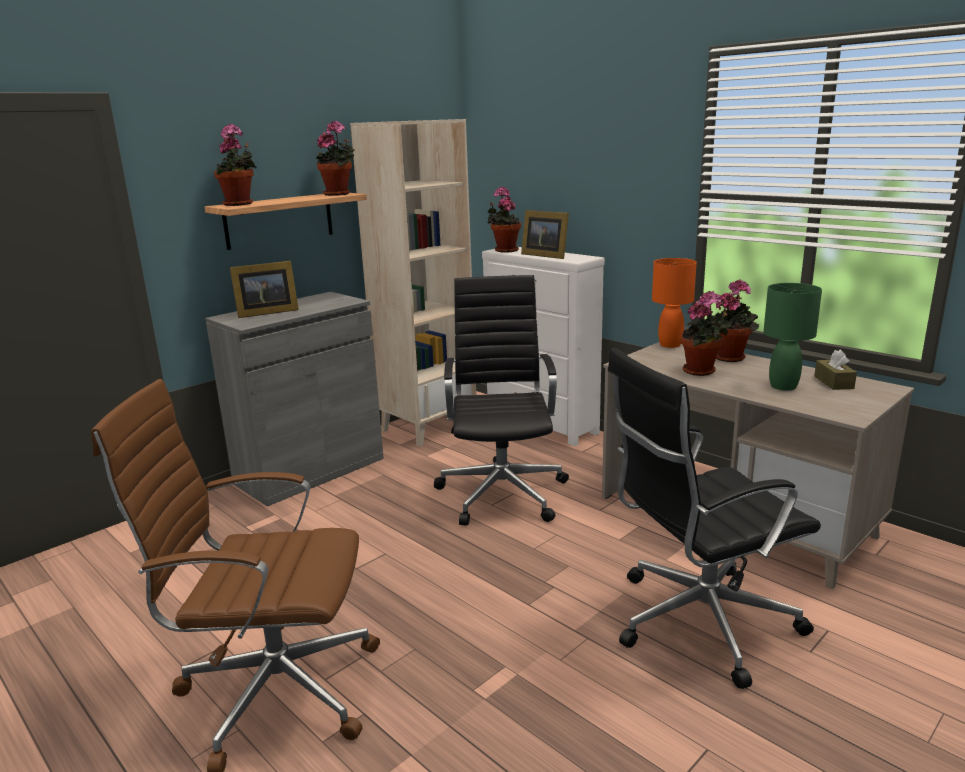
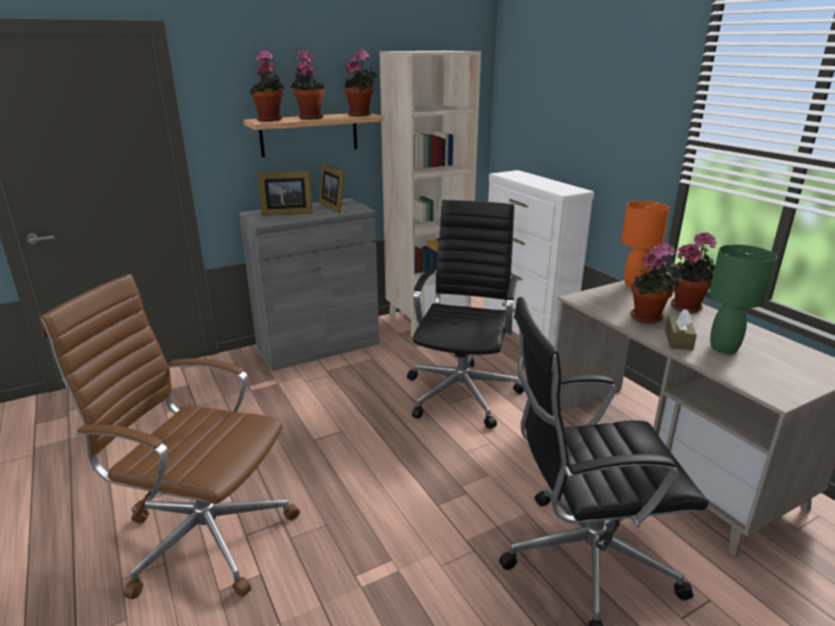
camera: 15 degrees right, 5 degrees up
potted plant [488,186,521,253] -> potted plant moved to [291,50,326,119]
picture frame [521,210,569,259] -> picture frame moved to [319,163,345,213]
brown tissue box [815,350,857,390] -> brown tissue box moved to [665,309,697,351]

